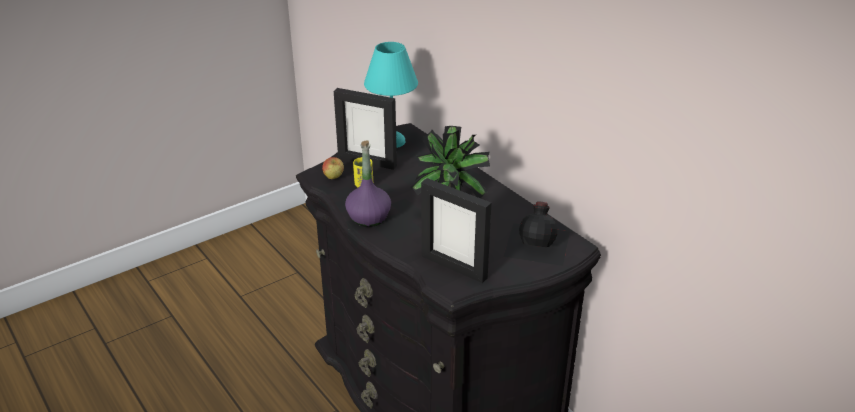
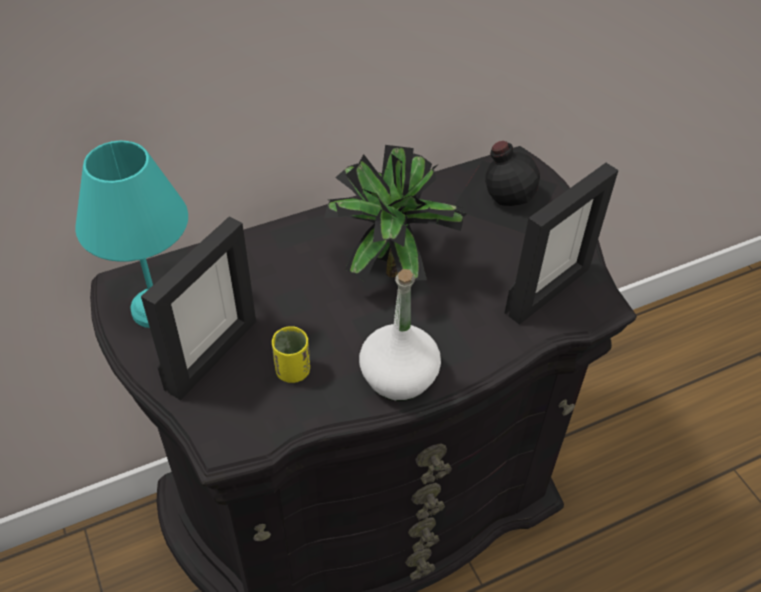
camera: 80 degrees left, 15 degrees up
apple [322,157,344,179] -> none
purple bottle [345,141,391,227] -> white bottle [359,269,441,401]

